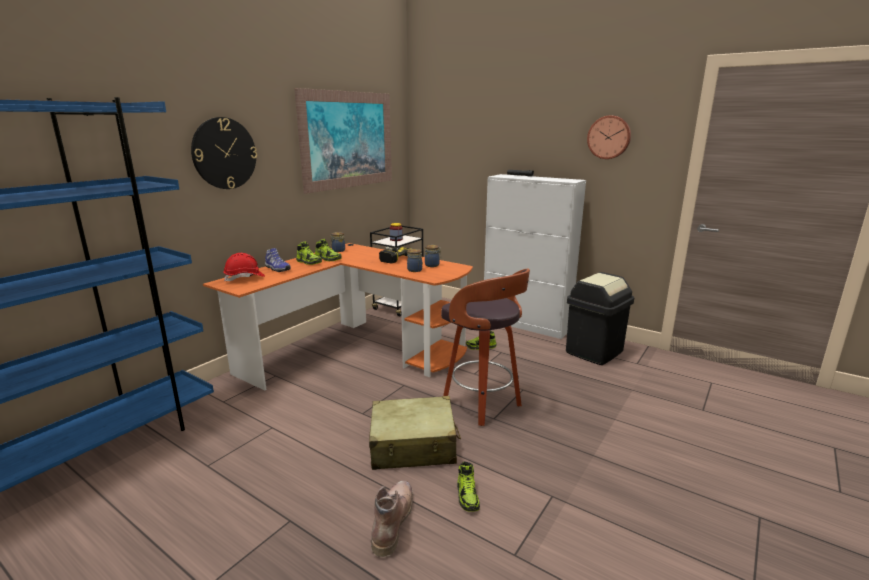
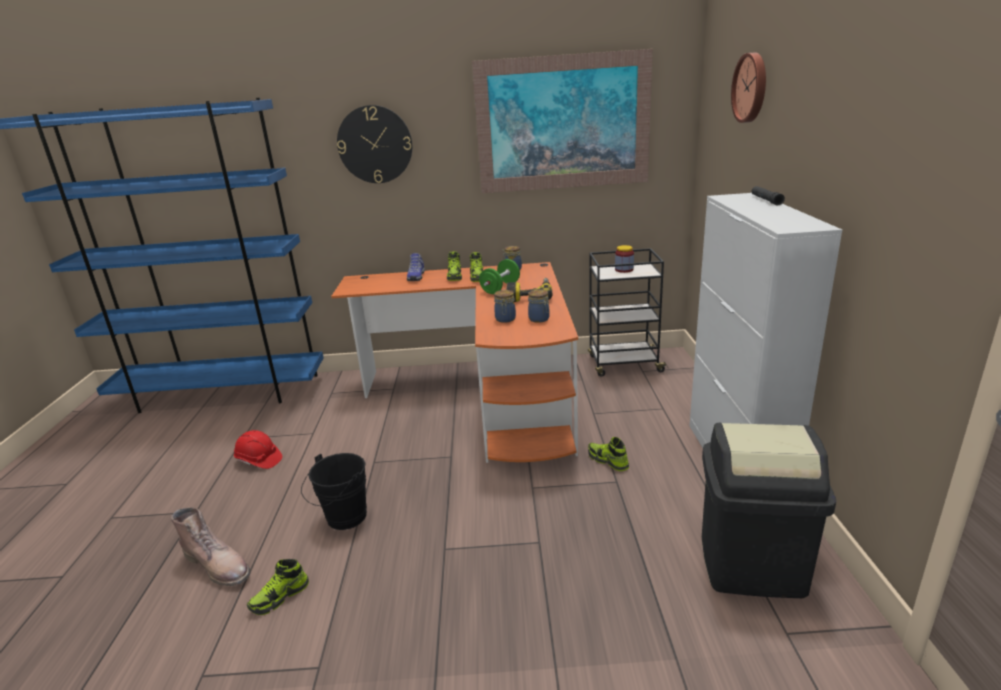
camera: 55 degrees right, 5 degrees up
red hard hat [223,253,265,282] -> red hard hat moved to [234,430,282,469]
beige suitcase [369,396,461,470] -> black bucket [301,453,367,530]
brown boot [371,481,413,557] -> brown boot turned 60 degrees clockwise [171,508,251,586]
stool [441,269,530,426] -> none
wall clock [587,115,631,159] -> wall clock moved to [731,52,766,123]
none -> green dumbbell [479,259,520,294]

